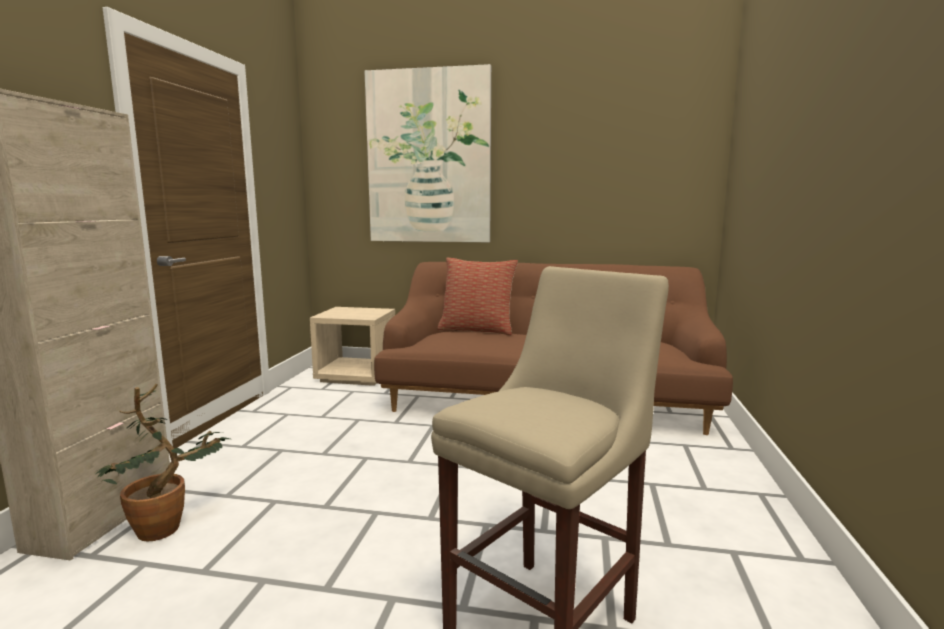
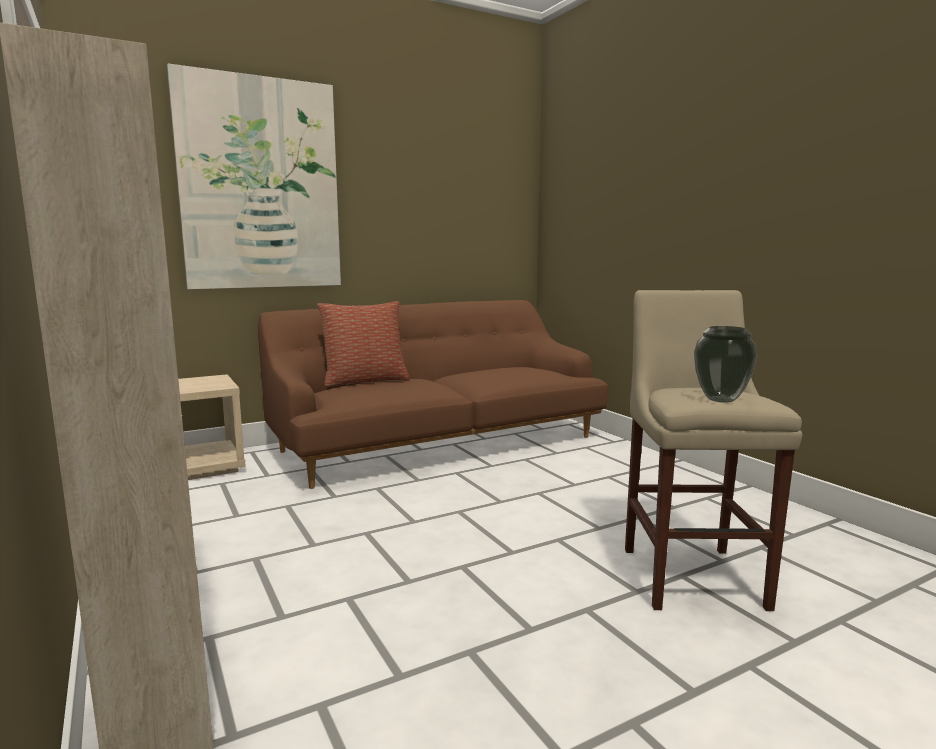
camera: 40 degrees left, 0 degrees up
potted plant [95,384,230,542] -> none
none -> vase [694,326,757,403]

